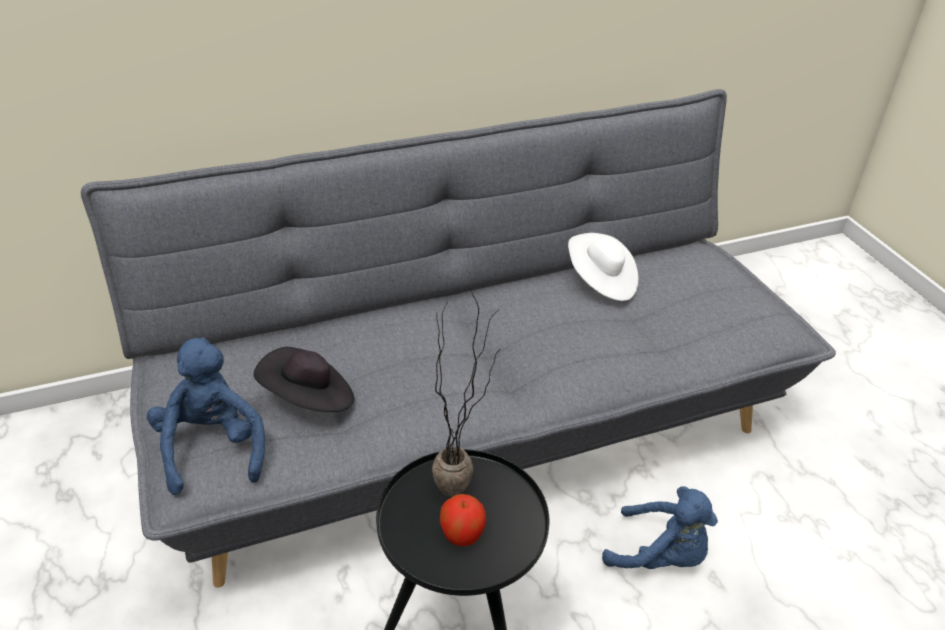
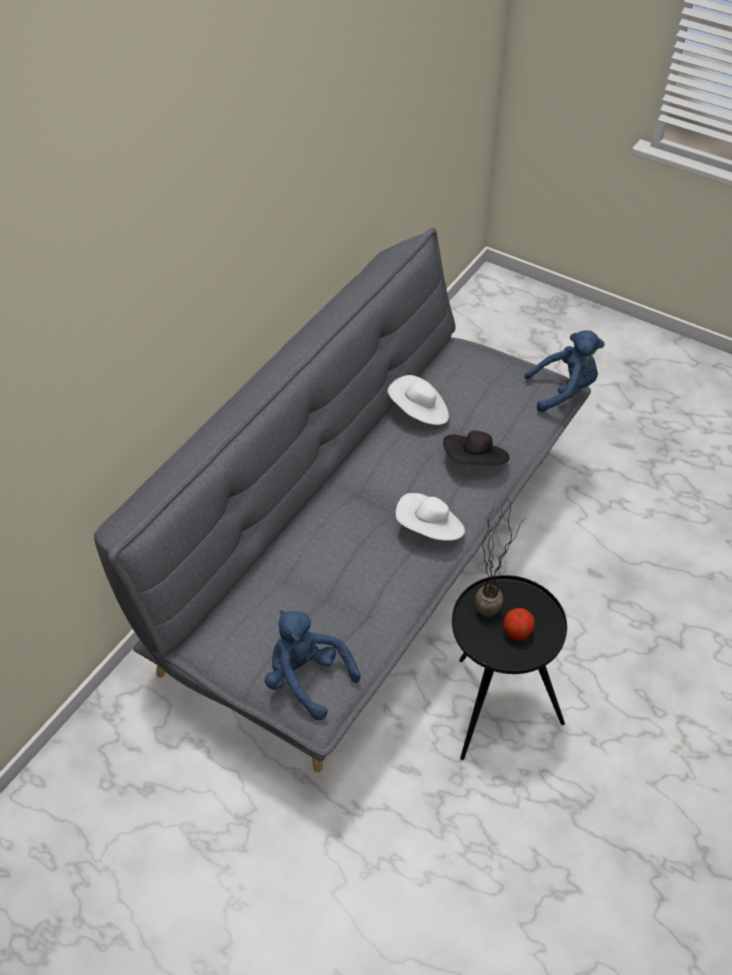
camera: 35 degrees left, 10 degrees up
black hat [253,347,355,412] -> black hat moved to [443,430,509,466]
blue plush toy [602,486,718,569] -> blue plush toy moved to [524,330,604,412]
none -> white hat [396,493,465,541]

